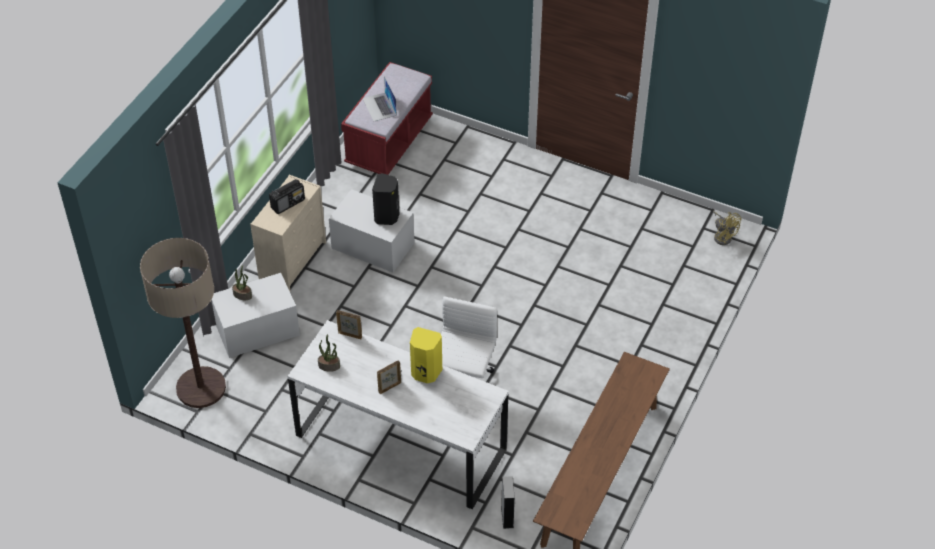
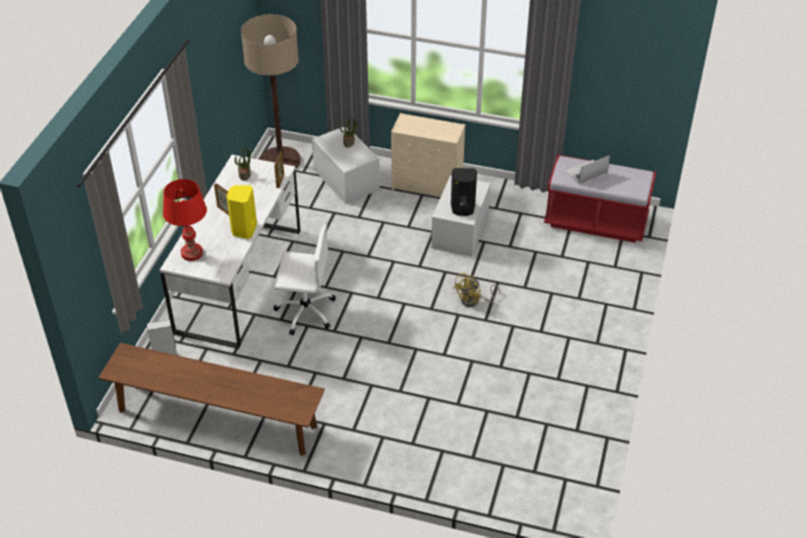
camera: 80 degrees right, 5 degrees down
radio [269,179,305,214] -> none
yellow fan [713,211,741,245] -> yellow fan moved to [453,272,500,307]
none -> red table lamp [163,179,207,261]

